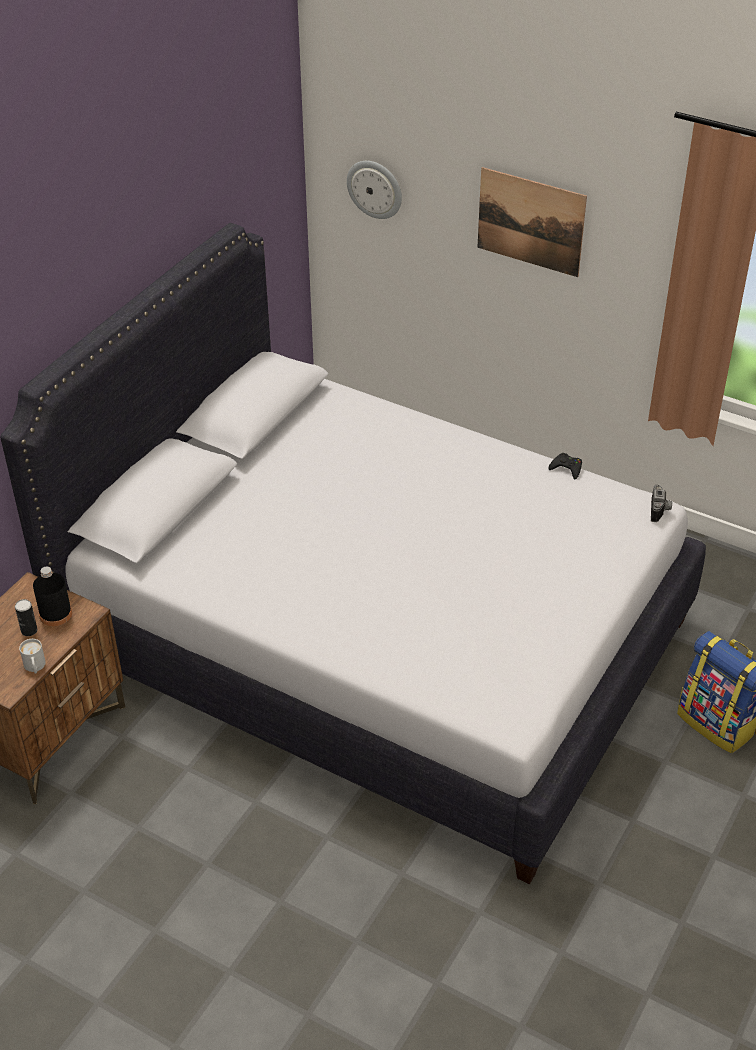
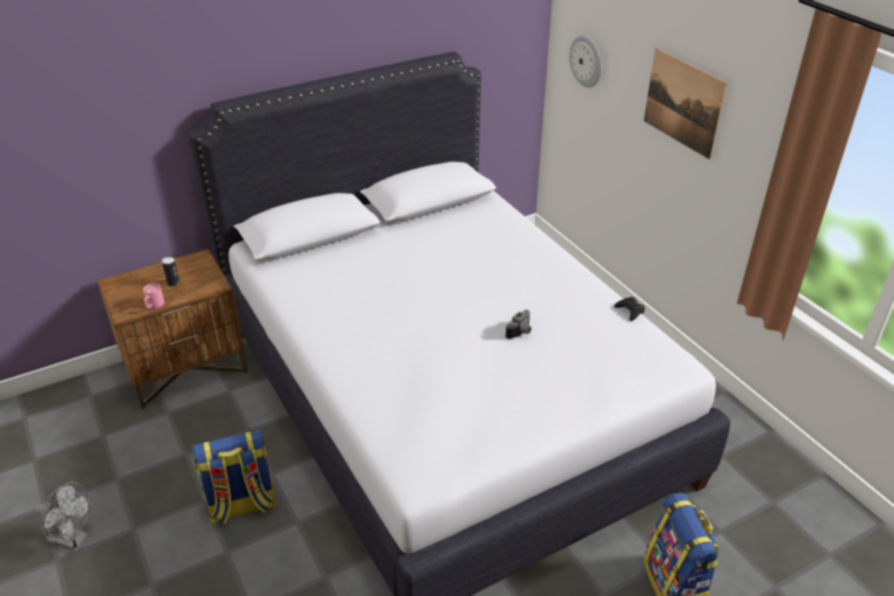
camera: 30 degrees right, 5 degrees down
white mug [19,639,46,674] -> pink mug [143,283,164,309]
black bottle [33,567,72,626] -> none
camera [651,485,672,522] -> camera moved to [505,310,531,339]
none -> grey fan [33,482,90,551]
none -> backpack [192,429,277,524]

